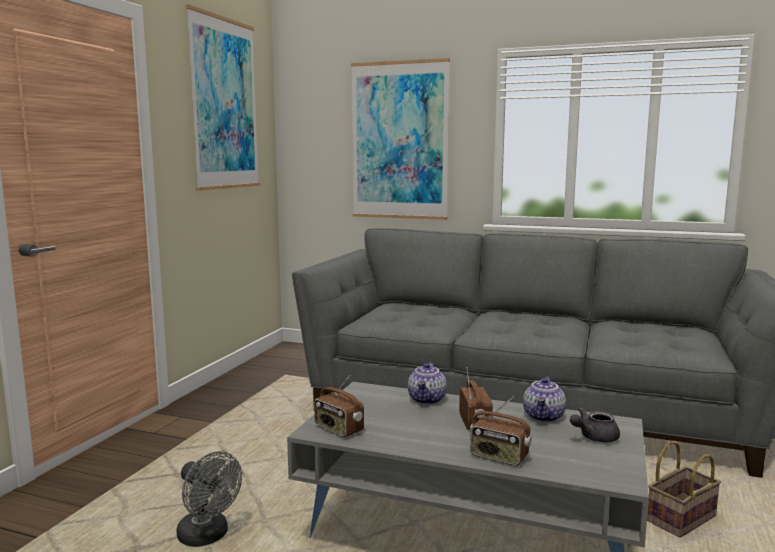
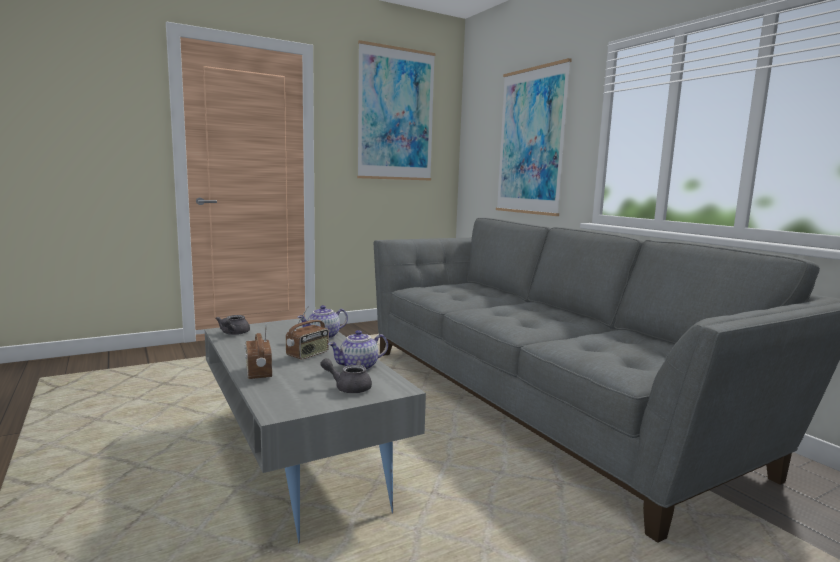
camera: 40 degrees right, 0 degrees up
grey fan [176,451,242,547] -> none
radio [314,375,364,437] -> grey teapot [215,315,250,335]
basket [647,441,721,538] -> none

